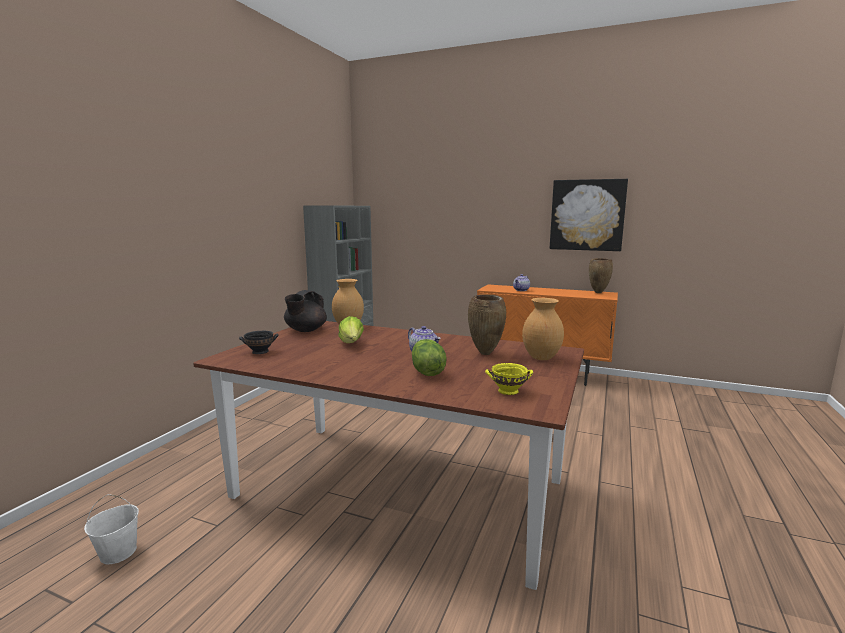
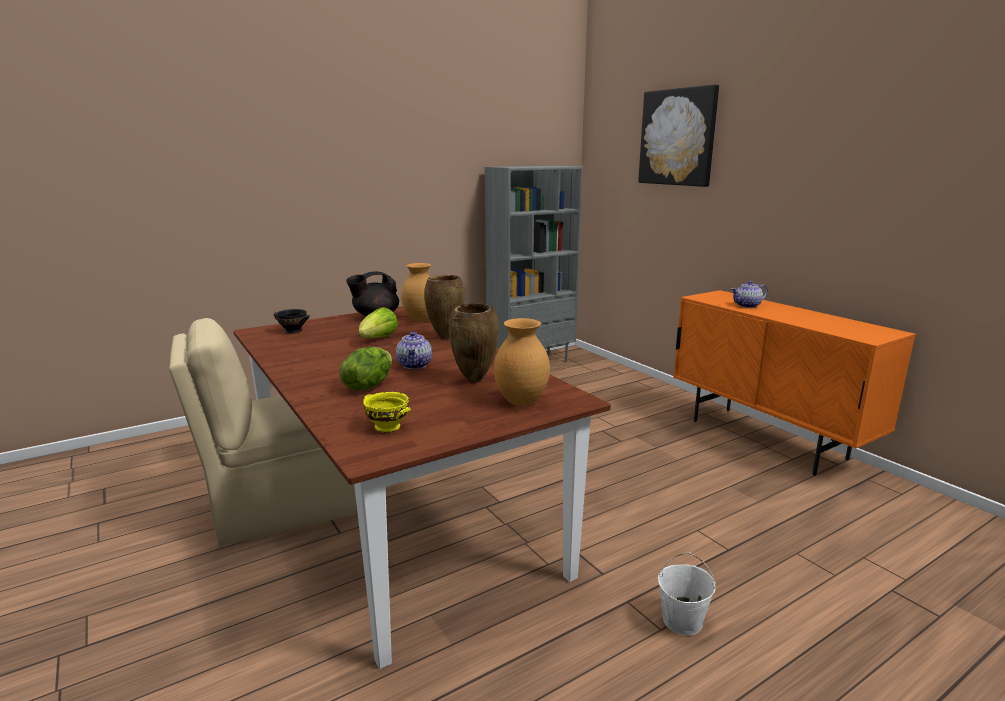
camera: 35 degrees right, 5 degrees up
white bucket [84,494,139,564] -> white bucket moved to [658,552,716,636]
picture [550,179,628,251] -> picture moved to [638,85,719,187]
brown vase [589,258,613,293] -> brown vase moved to [424,275,465,339]
none -> beige chair [169,318,356,547]

